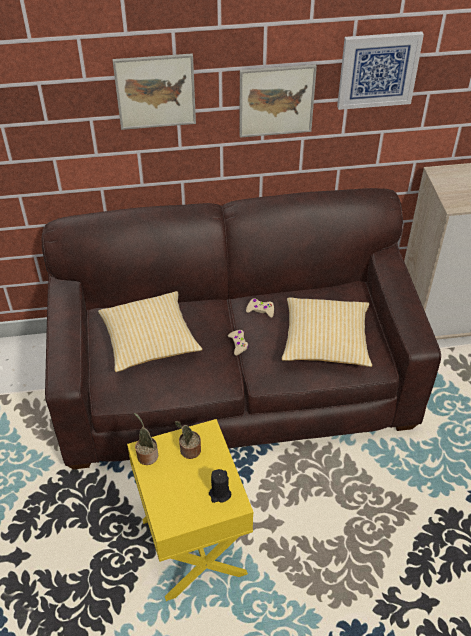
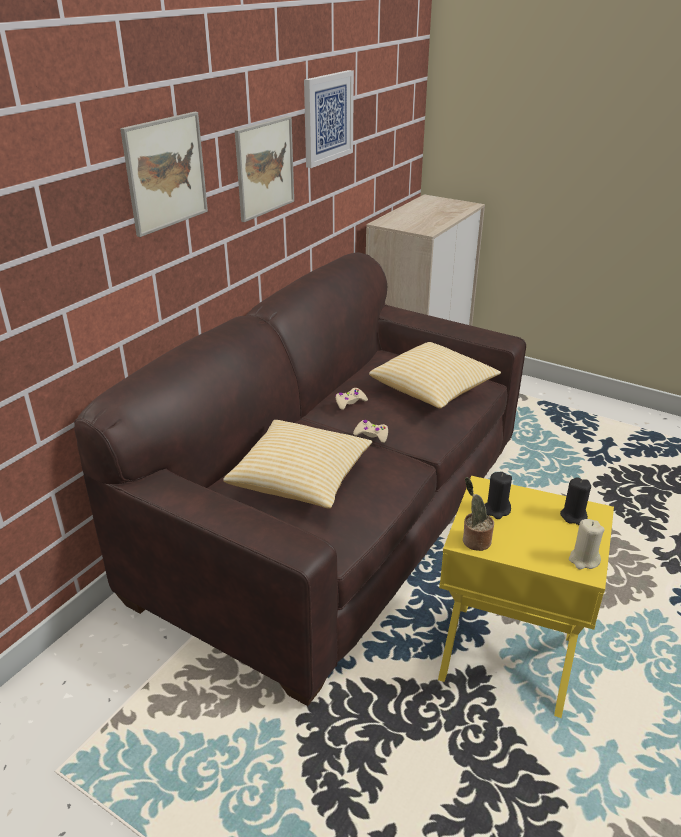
camera: 50 degrees left, 15 degrees down
potted plant [175,421,201,459] -> black candle [485,472,512,519]
none -> beige candle [569,519,605,569]

